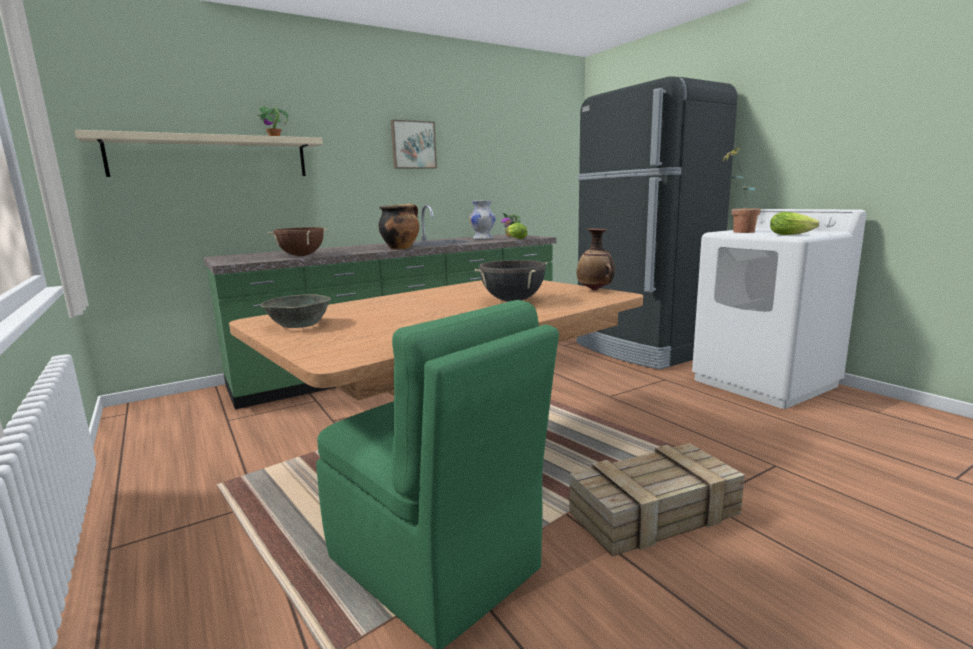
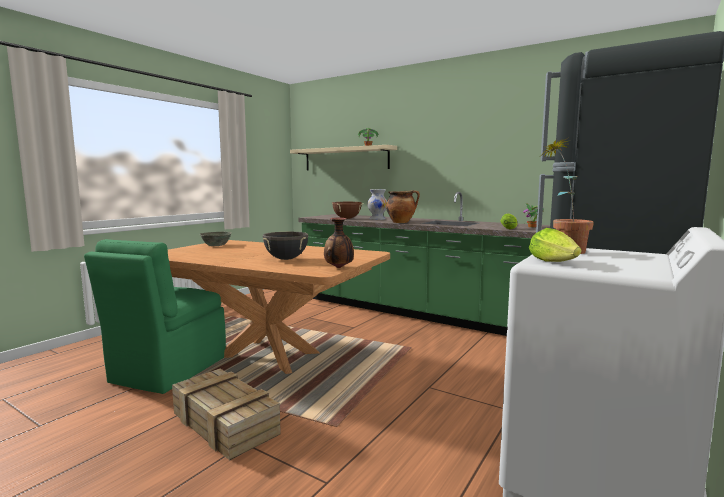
camera: 65 degrees right, 5 degrees down
picture [391,120,437,168] -> none
white vase [469,200,496,239] -> white vase moved to [367,189,387,220]

